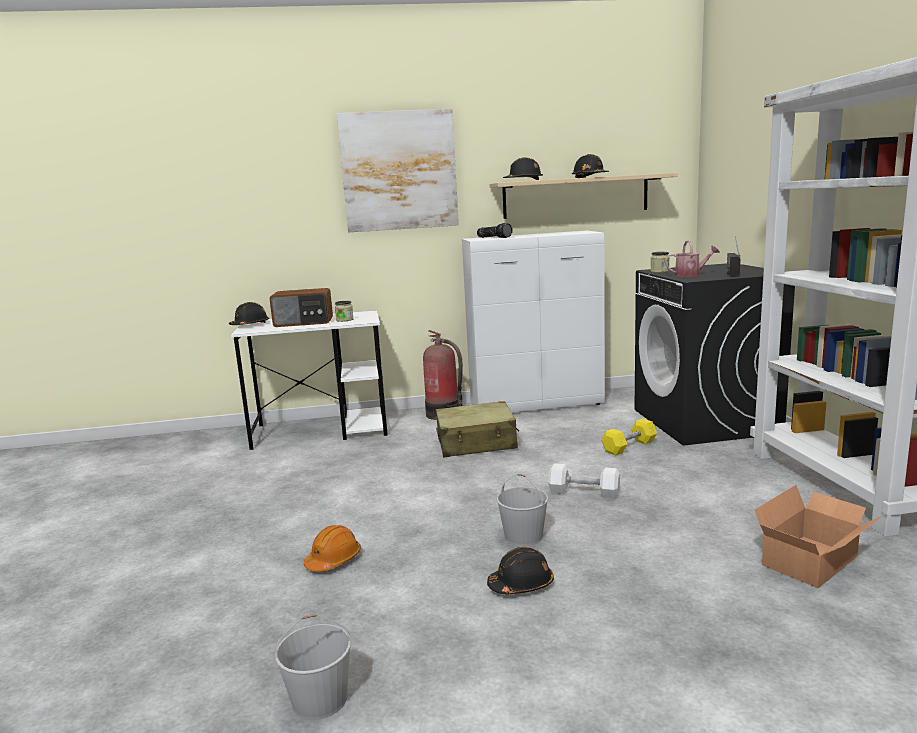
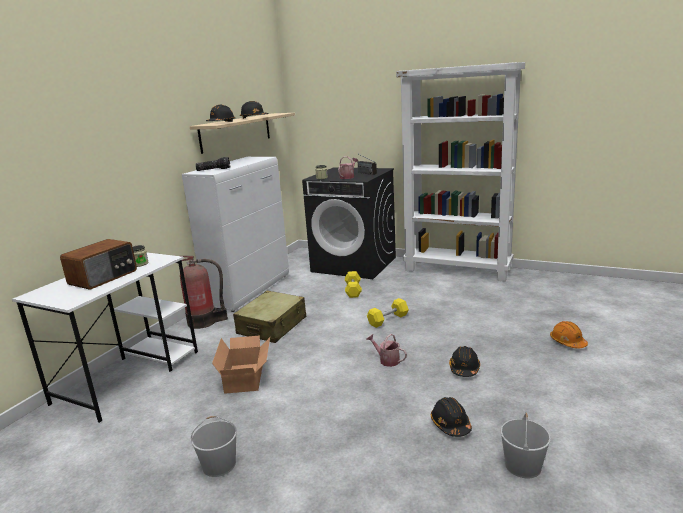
camera: 55 degrees left, 5 degrees up
black hard hat [229,302,269,325] -> black hard hat moved to [431,397,472,437]
orange hard hat [304,525,361,571] -> orange hard hat moved to [550,321,588,348]
picture [337,109,459,232] -> none
white bucket [497,474,548,546] -> white bucket moved to [191,416,237,477]
white dumbbell [548,463,620,499] -> yellow dumbbell [367,298,409,328]
cardboard box [755,485,882,588] -> cardboard box moved to [212,335,270,394]
none -> watering can [366,334,407,367]

